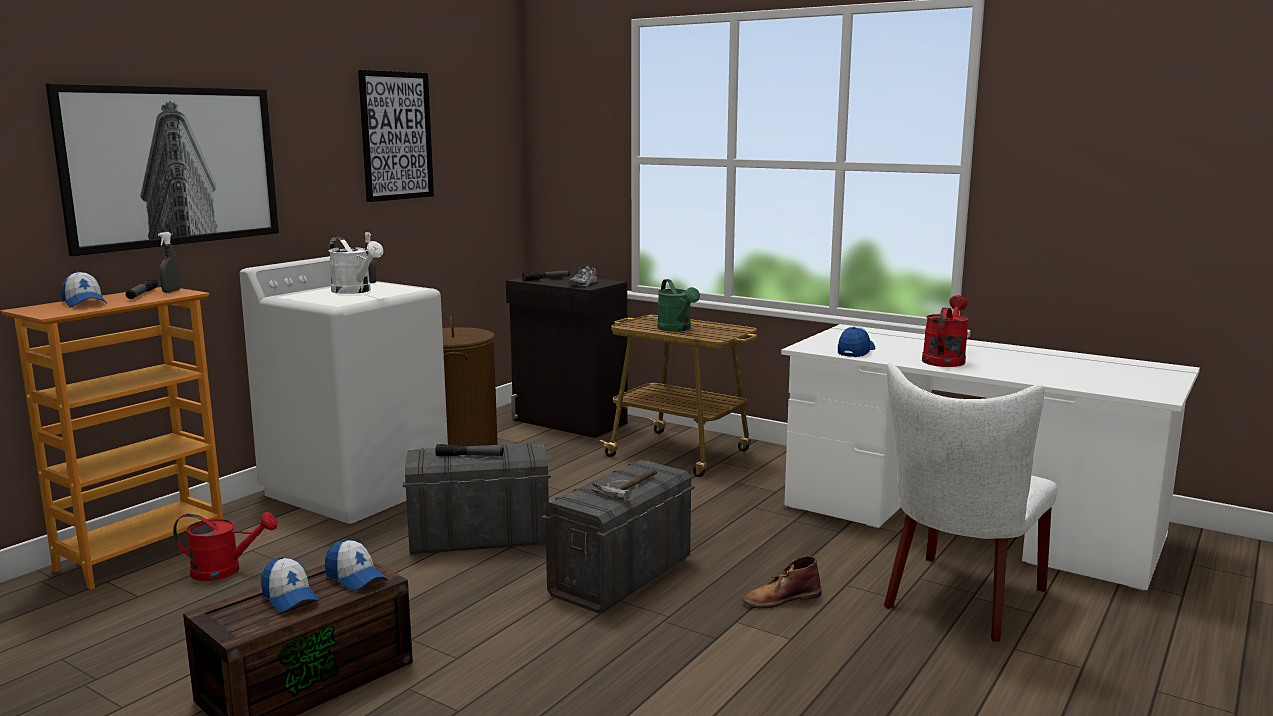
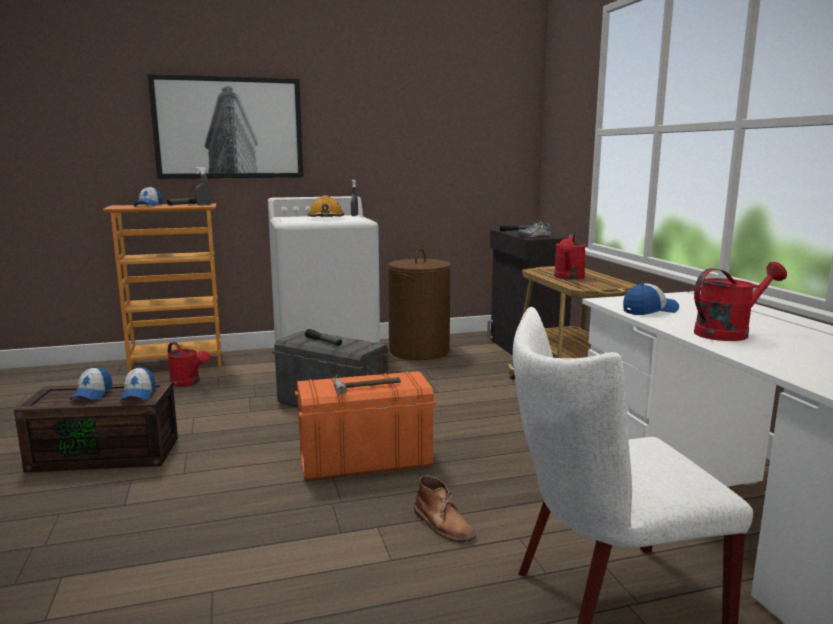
camera: 40 degrees right, 0 degrees up
white watering can [328,237,383,294] -> orange hard hat [308,196,344,217]
picture [358,70,434,202] -> none
grey storage box [541,460,695,614] -> orange storage box [295,371,436,480]
green watering can [657,279,700,332] -> red watering can [554,233,586,280]
brown boot [743,556,822,608] -> brown boot turned 150 degrees counterclockwise [414,475,476,542]

